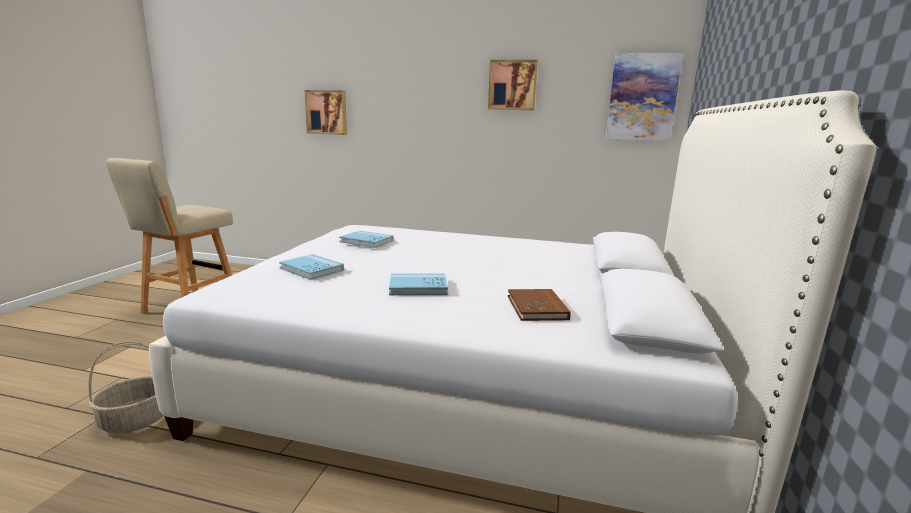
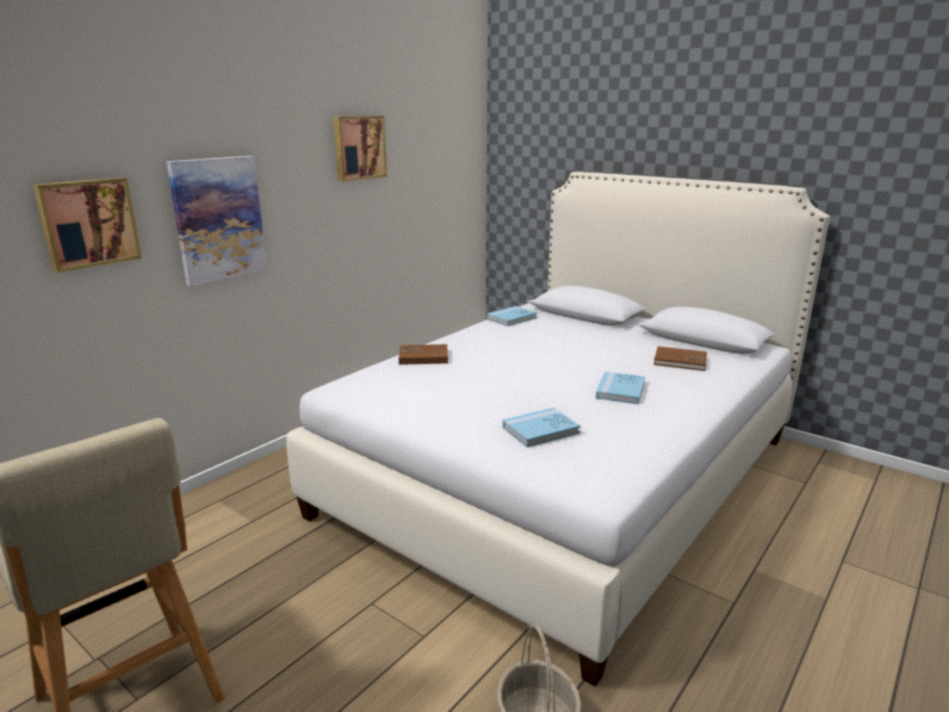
camera: 65 degrees left, 5 degrees up
blue book [339,231,393,248] -> blue book moved to [487,306,537,326]
picture [606,53,683,141] -> picture moved to [166,156,267,286]
none -> brown book [399,344,448,365]

